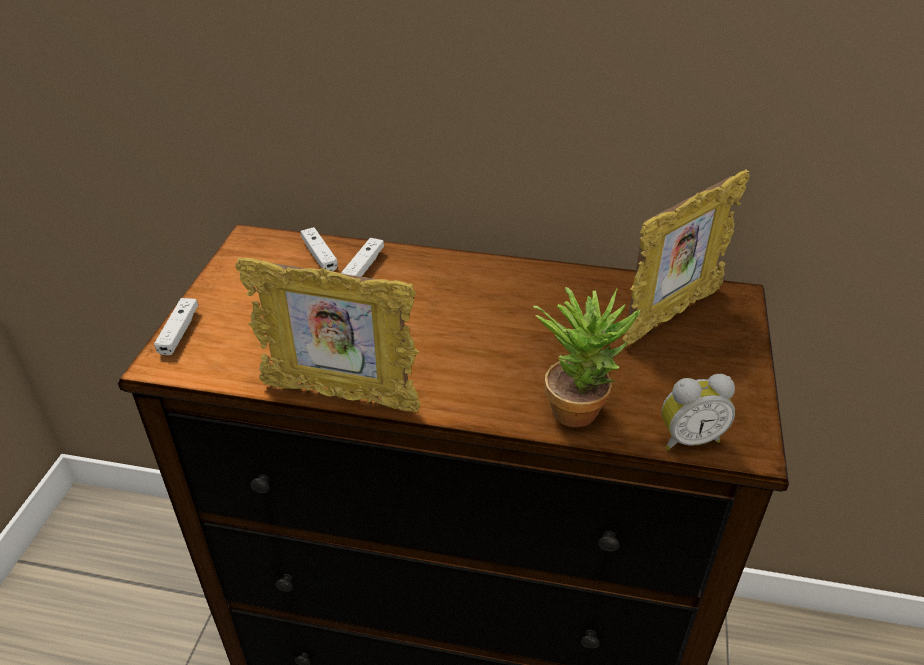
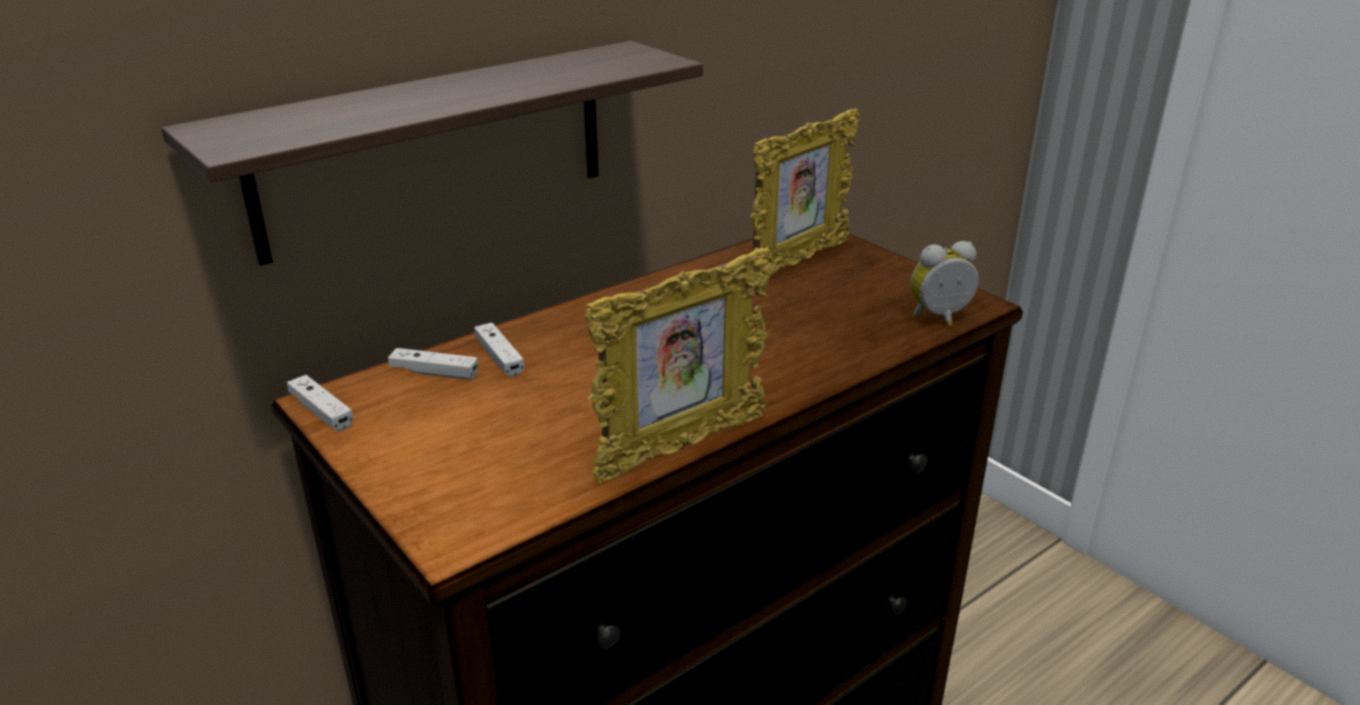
camera: 50 degrees left, 10 degrees down
white game controller [154,298,198,355] -> white game controller moved to [287,375,354,431]
potted plant [533,287,641,427] -> none
picture frame [622,170,749,347] -> picture frame turned 45 degrees clockwise [750,108,860,276]
alarm clock [661,374,735,450] -> alarm clock turned 135 degrees counterclockwise [910,241,979,326]
none -> shelf [161,41,703,266]

